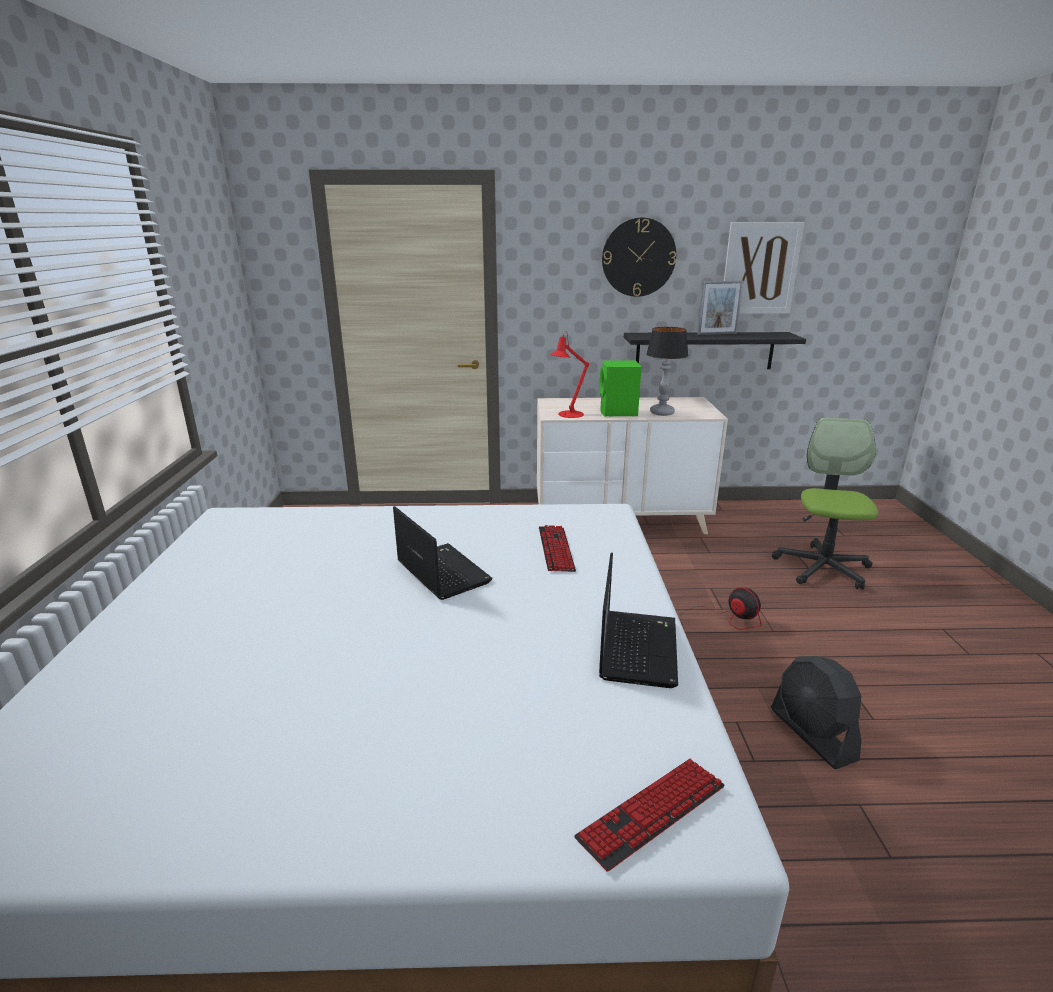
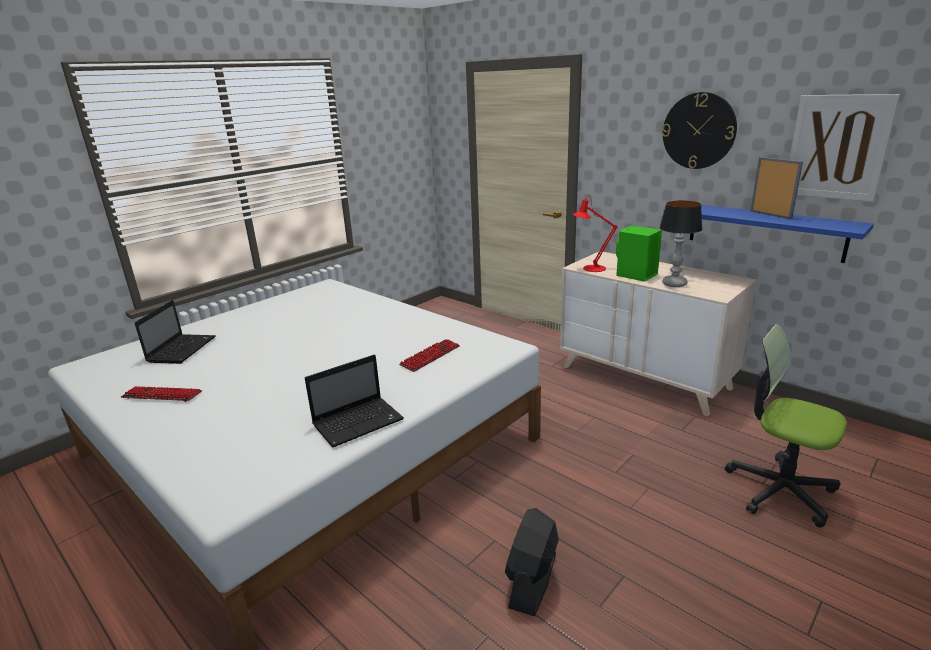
camera: 45 degrees right, 0 degrees up
laptop [393,506,492,600] -> laptop moved to [135,300,216,364]
keyboard [574,759,725,872] -> keyboard moved to [121,386,202,402]
black shelf [624,332,806,369] -> blue shelf [663,205,874,263]
fan [680,587,762,630] -> none
picture frame [697,281,743,335] -> picture frame turned 150 degrees counterclockwise [751,157,803,219]
office chair [772,417,878,590] -> office chair turned 105 degrees counterclockwise [725,324,846,528]

